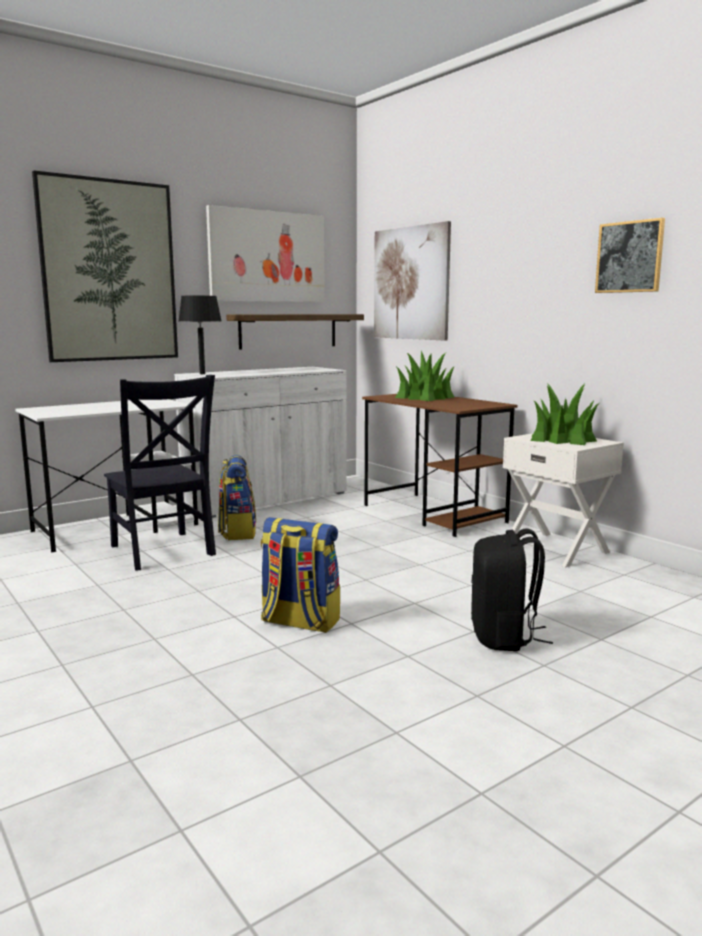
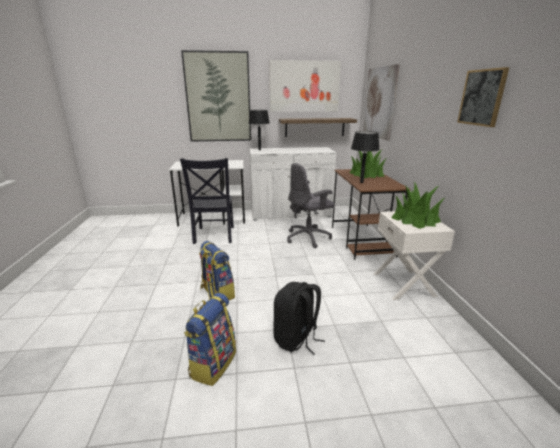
camera: 30 degrees right, 10 degrees up
backpack [218,455,256,540] -> backpack moved to [184,293,236,386]
none -> grey office chair [287,163,335,248]
none -> black table lamp [351,131,380,183]

